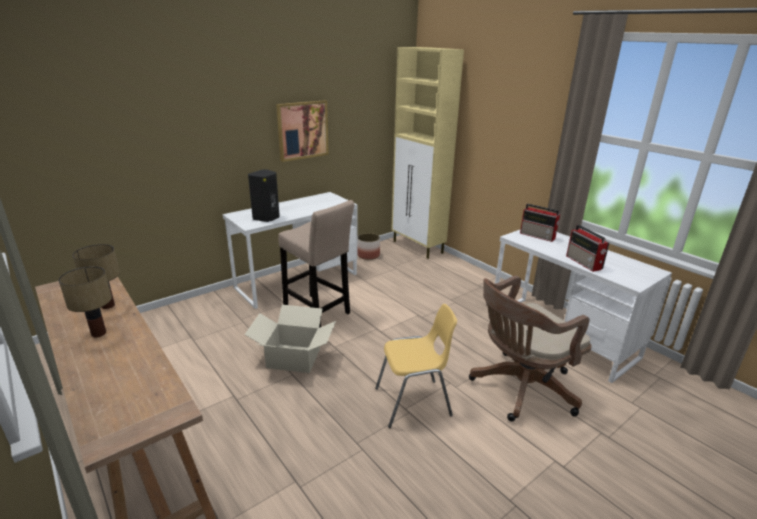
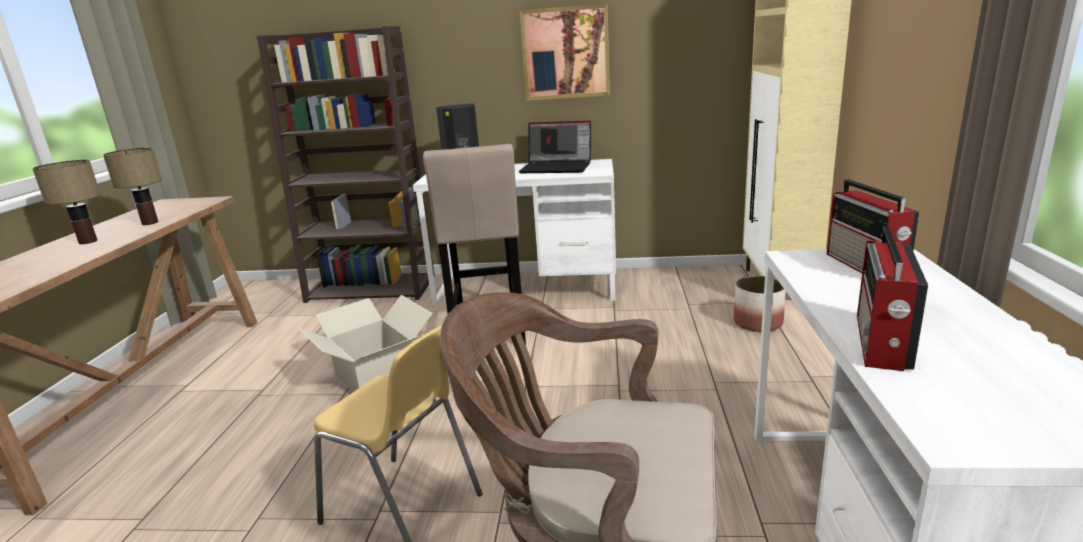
camera: 45 degrees right, 5 degrees down
planter [357,233,380,260] -> planter moved to [734,276,786,332]
none -> brown bookcase [257,26,435,303]
none -> laptop [519,121,591,173]

